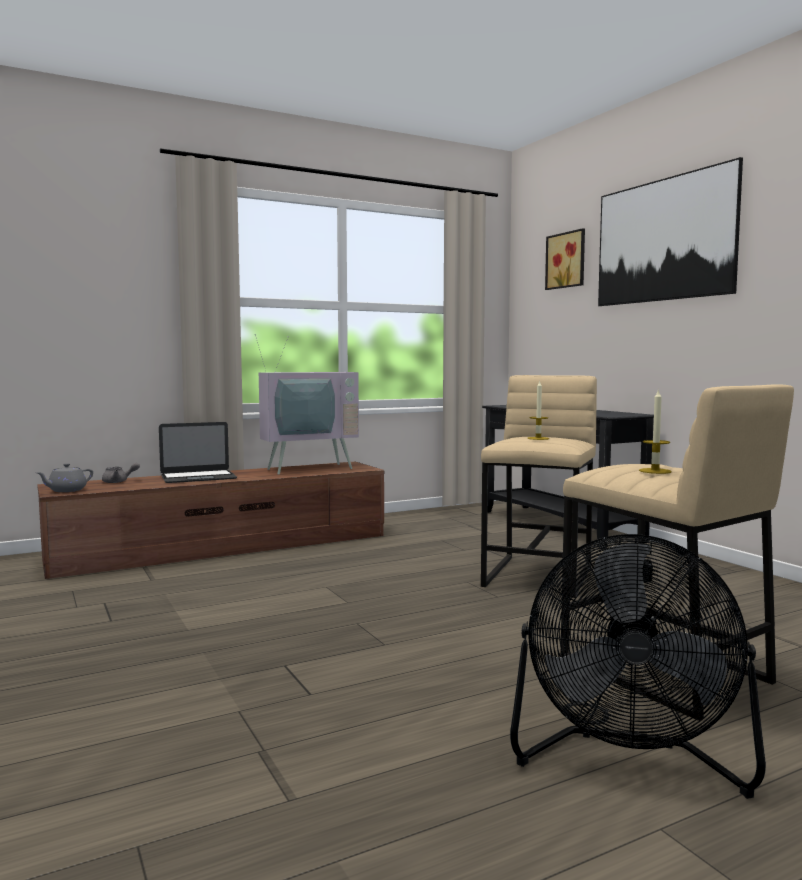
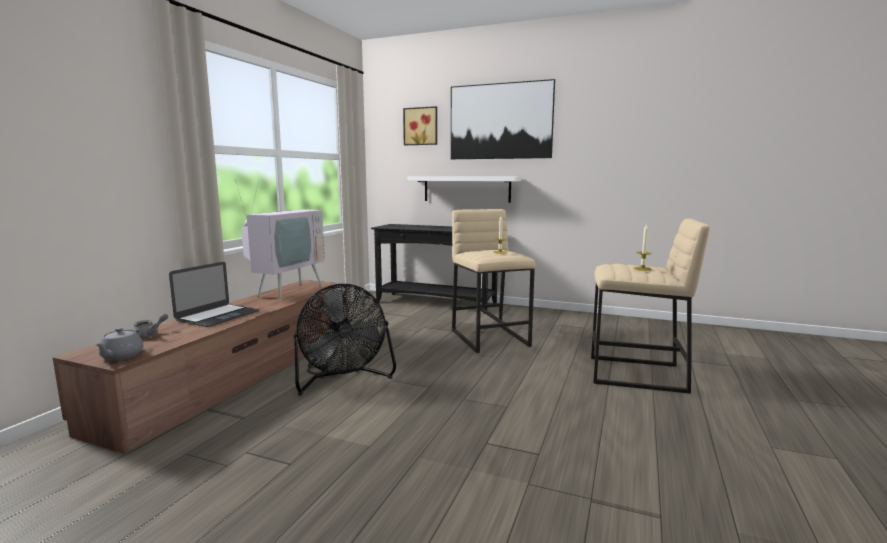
camera: 40 degrees left, 5 degrees up
black fan [510,534,766,799] -> black fan moved to [293,284,396,396]
none -> white shelf [407,176,521,203]

